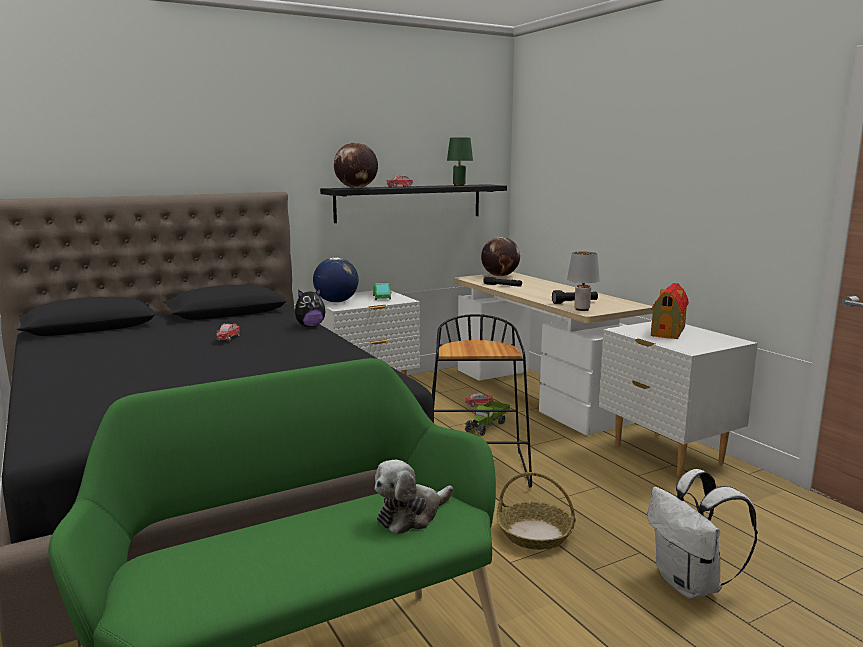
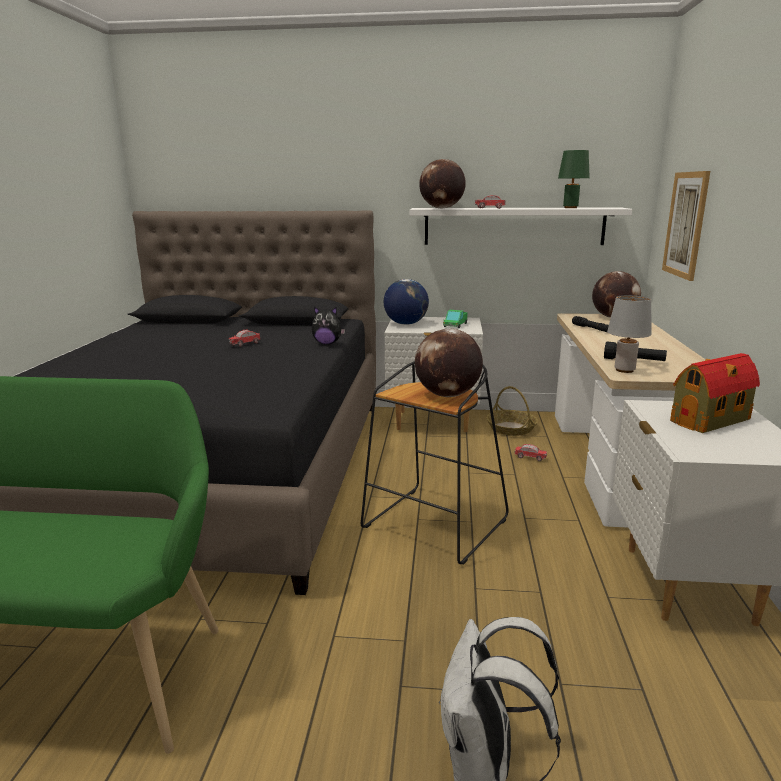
camera: 35 degrees right, 5 degrees up
black shelf [320,184,507,223] -> white shelf [409,207,632,245]
plush toy [375,460,453,534] -> none
toy truck [465,401,510,436] -> none
basket [497,472,576,550] -> basket moved to [486,386,538,436]
none -> globe [415,328,483,397]
none -> picture [662,171,710,281]

